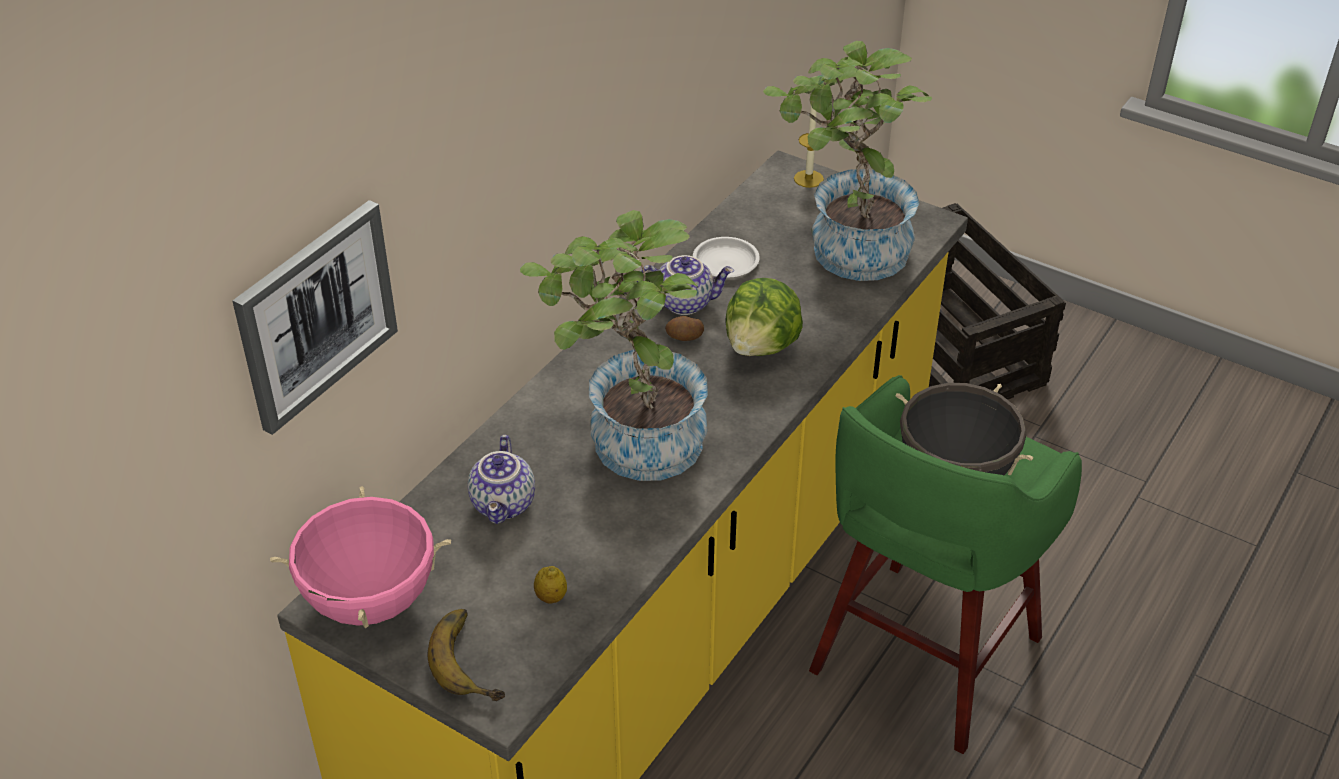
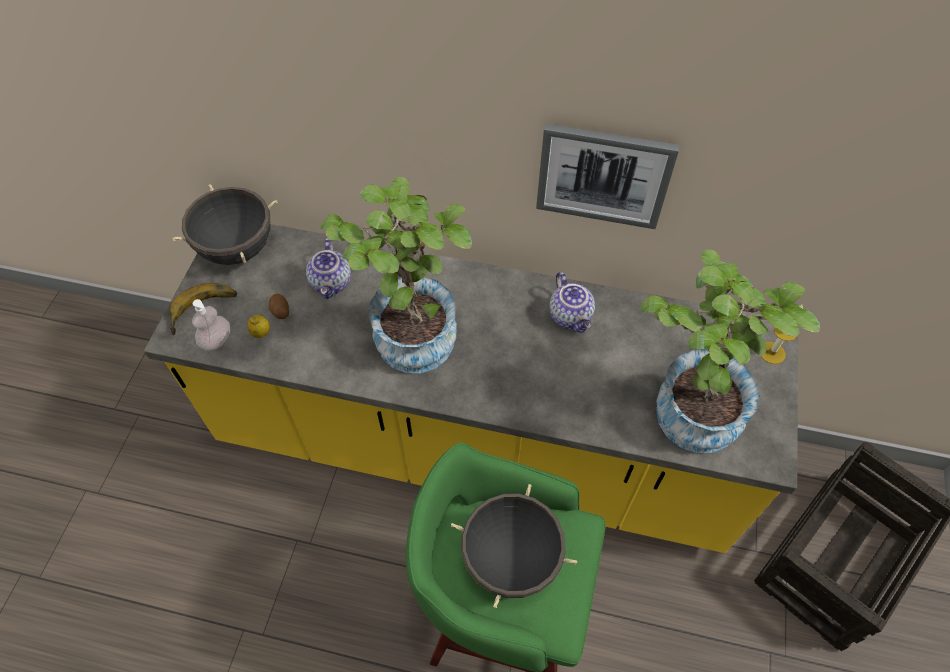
camera: 70 degrees right, 15 degrees up
picture [233,200,398,435] -> picture moved to [536,124,679,229]
pink cooking pot [270,486,451,628] -> black cooking pot [173,184,278,265]
teapot [468,435,535,524] -> teapot turned 75 degrees counterclockwise [306,238,351,299]
potato [665,316,704,341] -> potato moved to [269,294,289,319]
white plate [693,237,760,278] -> none
lettuce [725,278,803,356] -> none
none -> soap dispenser [192,299,230,351]

